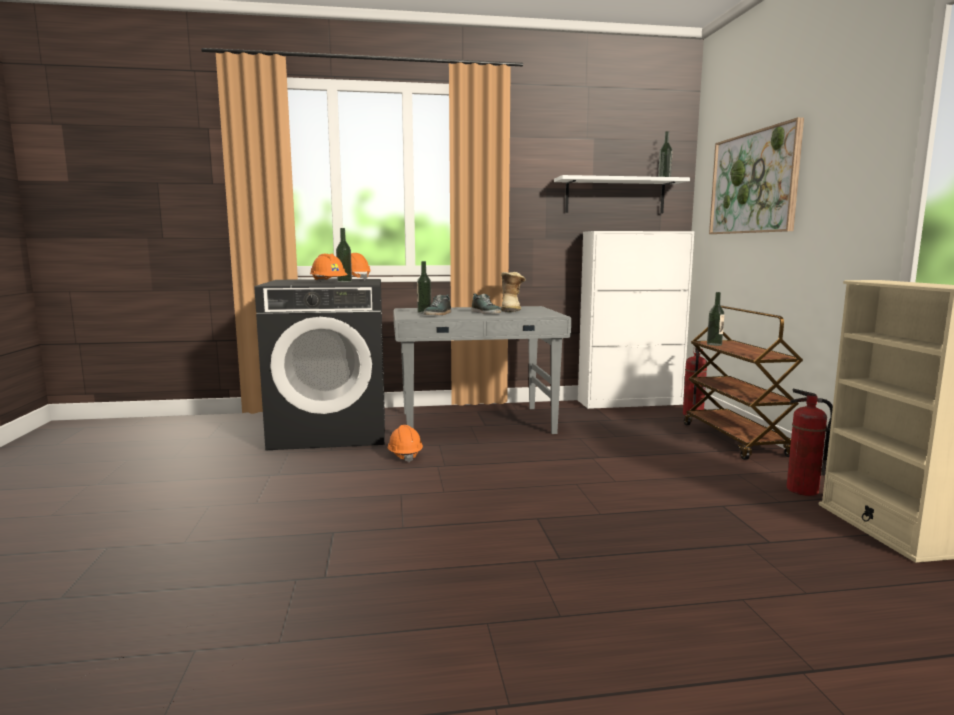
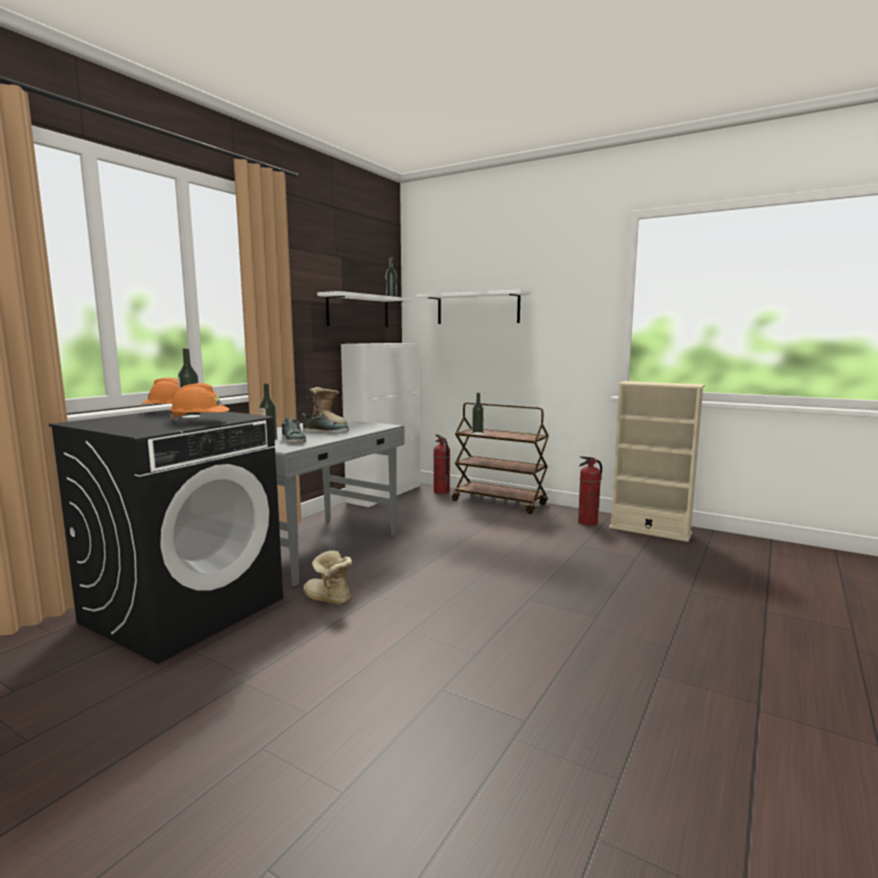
camera: 50 degrees left, 0 degrees up
orange hard hat [388,425,423,462] -> boot [303,550,352,605]
picture [709,117,804,234] -> white shelf [416,290,531,324]

